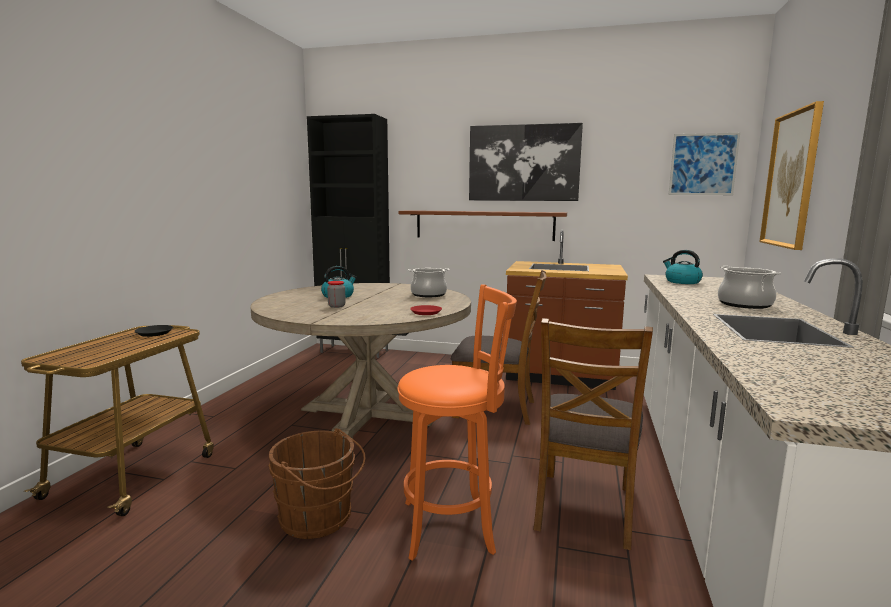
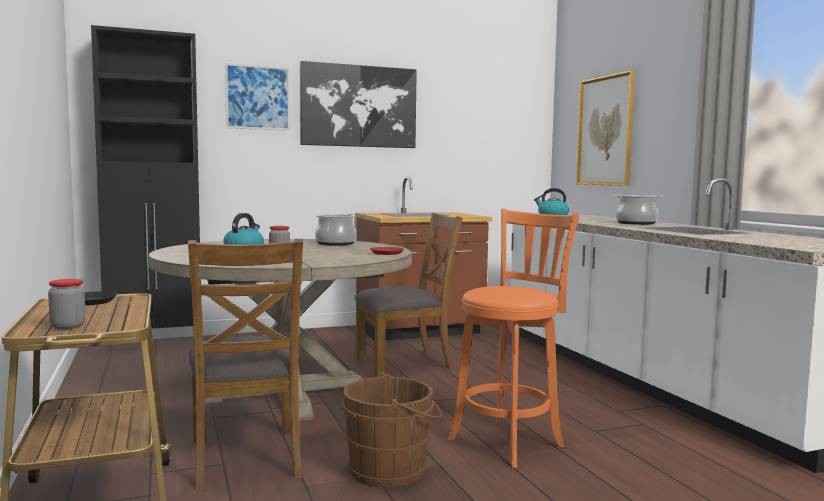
camera: 35 degrees left, 5 degrees down
brown shelf [398,210,567,241] -> none
brown chair [534,318,653,550] -> brown chair moved to [188,239,303,490]
picture [669,133,740,195] -> picture moved to [225,63,290,131]
none -> jar [48,279,86,329]

